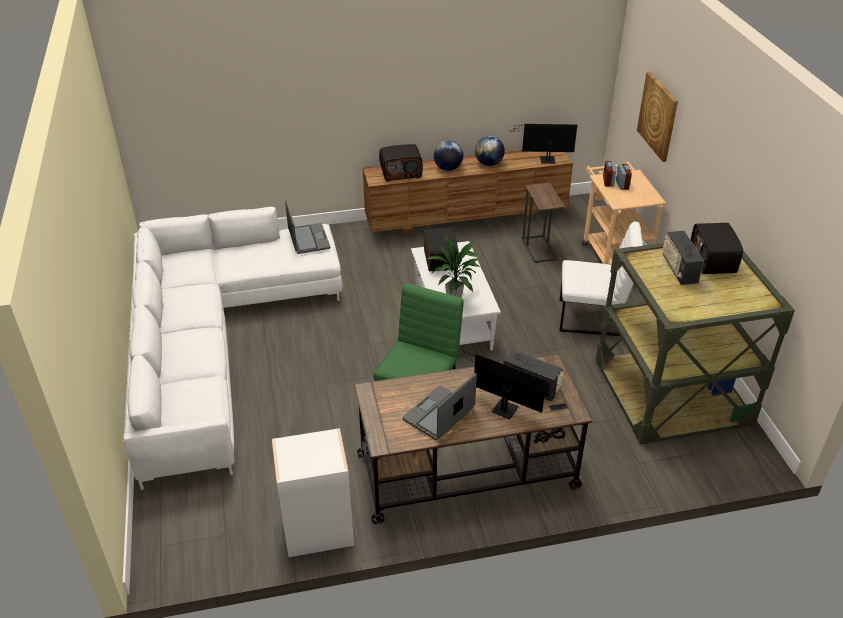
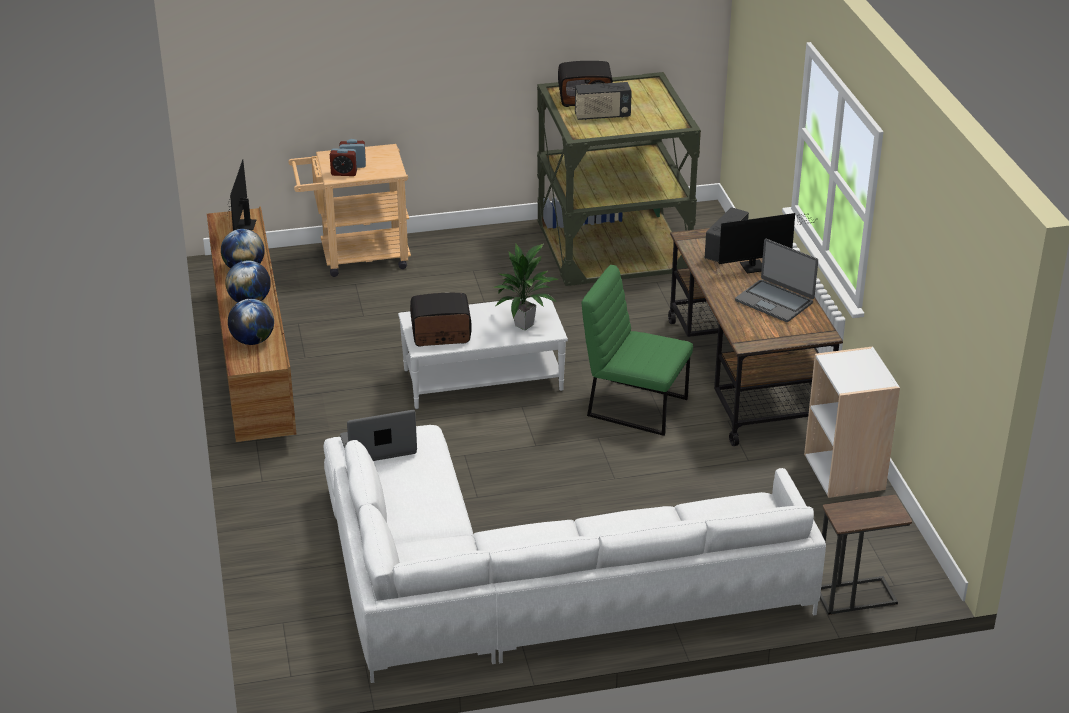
camera: 90 degrees left, 5 degrees down
radio [379,144,423,181] -> globe [228,299,274,345]
monitor [453,351,546,419] -> monitor turned 135 degrees counterclockwise [719,213,814,274]
brown side table [522,183,565,263] -> brown side table moved to [820,495,912,615]
white chair [560,221,643,336] -> none
picture [637,72,678,162] -> none

